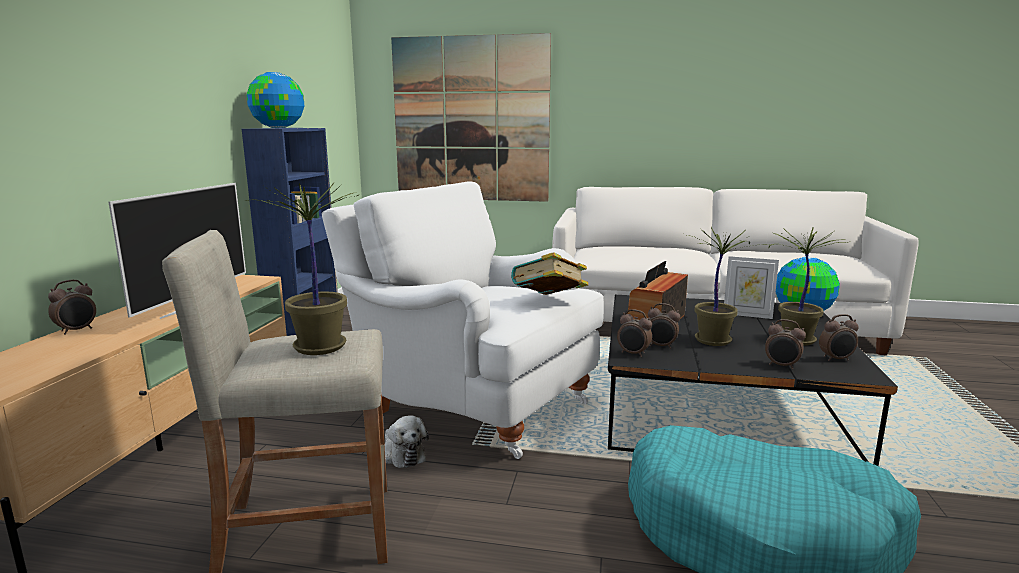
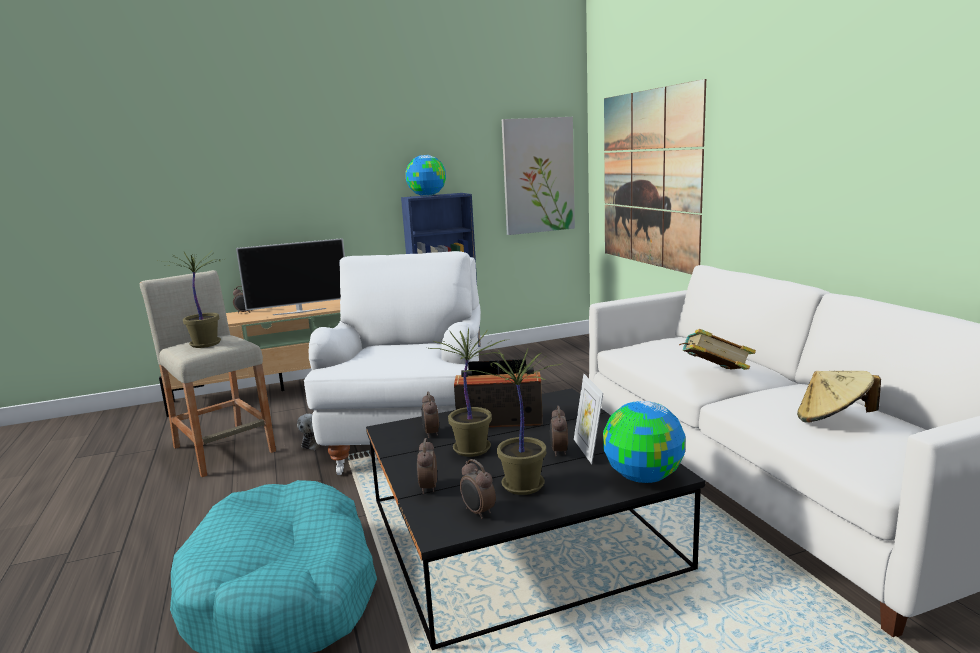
camera: 60 degrees right, 0 degrees up
book [511,252,589,295] -> book moved to [679,329,756,370]
alarm clock [617,309,652,357] -> alarm clock moved to [550,406,568,456]
none -> picture [502,117,575,235]
none -> beige hat [797,371,881,423]

